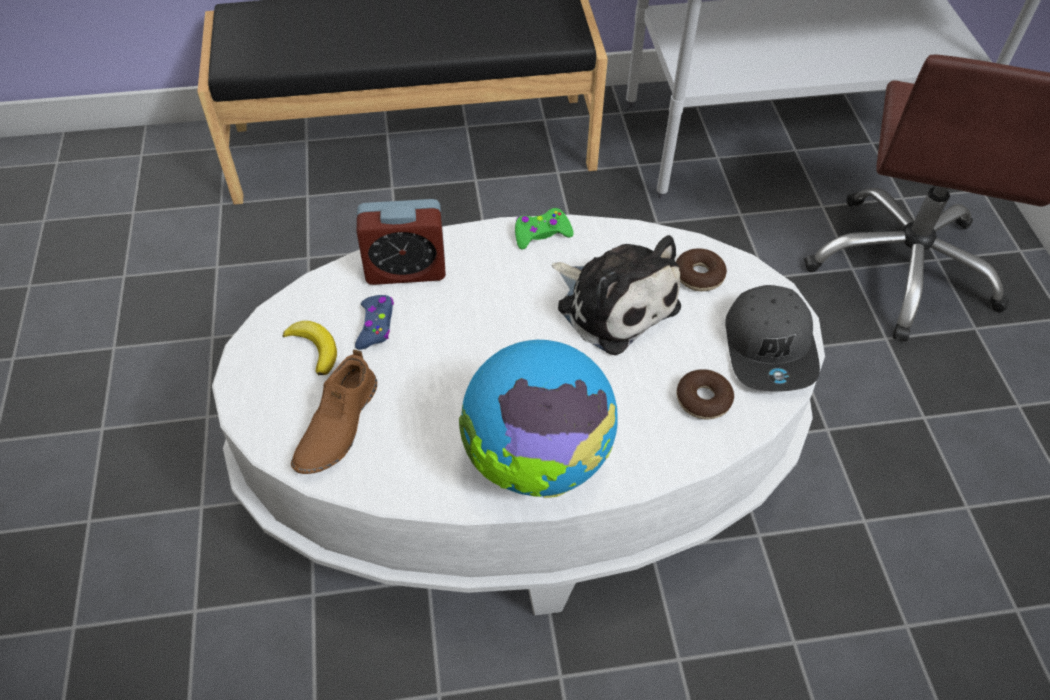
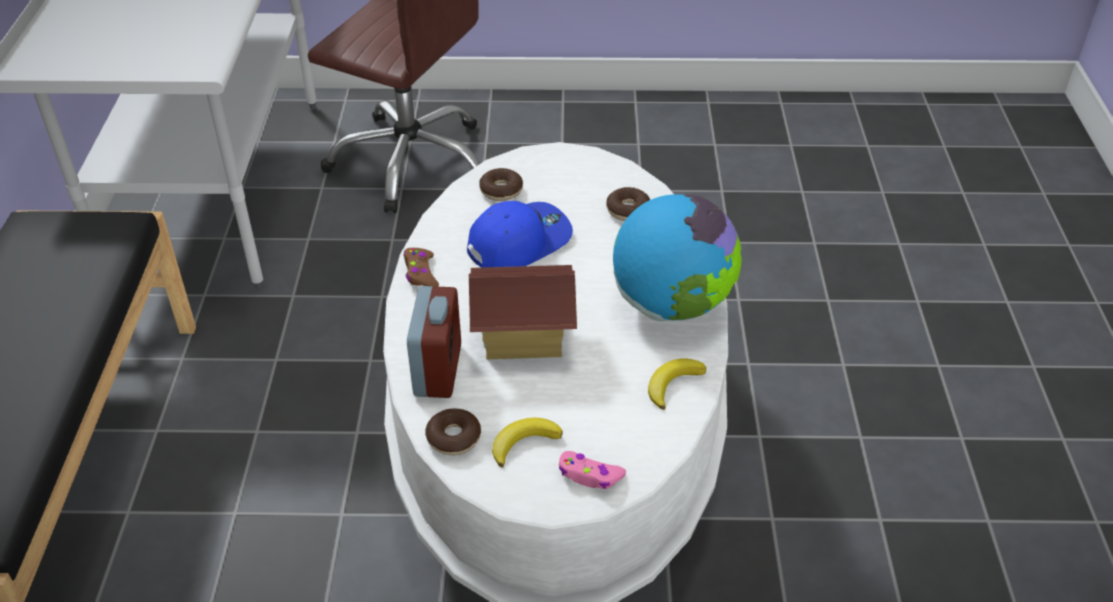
camera: 80 degrees left, 10 degrees down
brown shoe [291,350,377,474] -> none
blue game controller [355,295,394,350] -> none
green game controller [515,208,574,250] -> brown game controller [404,248,439,287]
plush toy [552,235,681,355] -> blue cap [467,201,573,268]
grey cap [725,285,820,391] -> none
none -> donut [425,408,481,456]
none -> toy house [469,265,577,359]
none -> pink game controller [559,451,626,489]
none -> banana [648,358,706,410]

